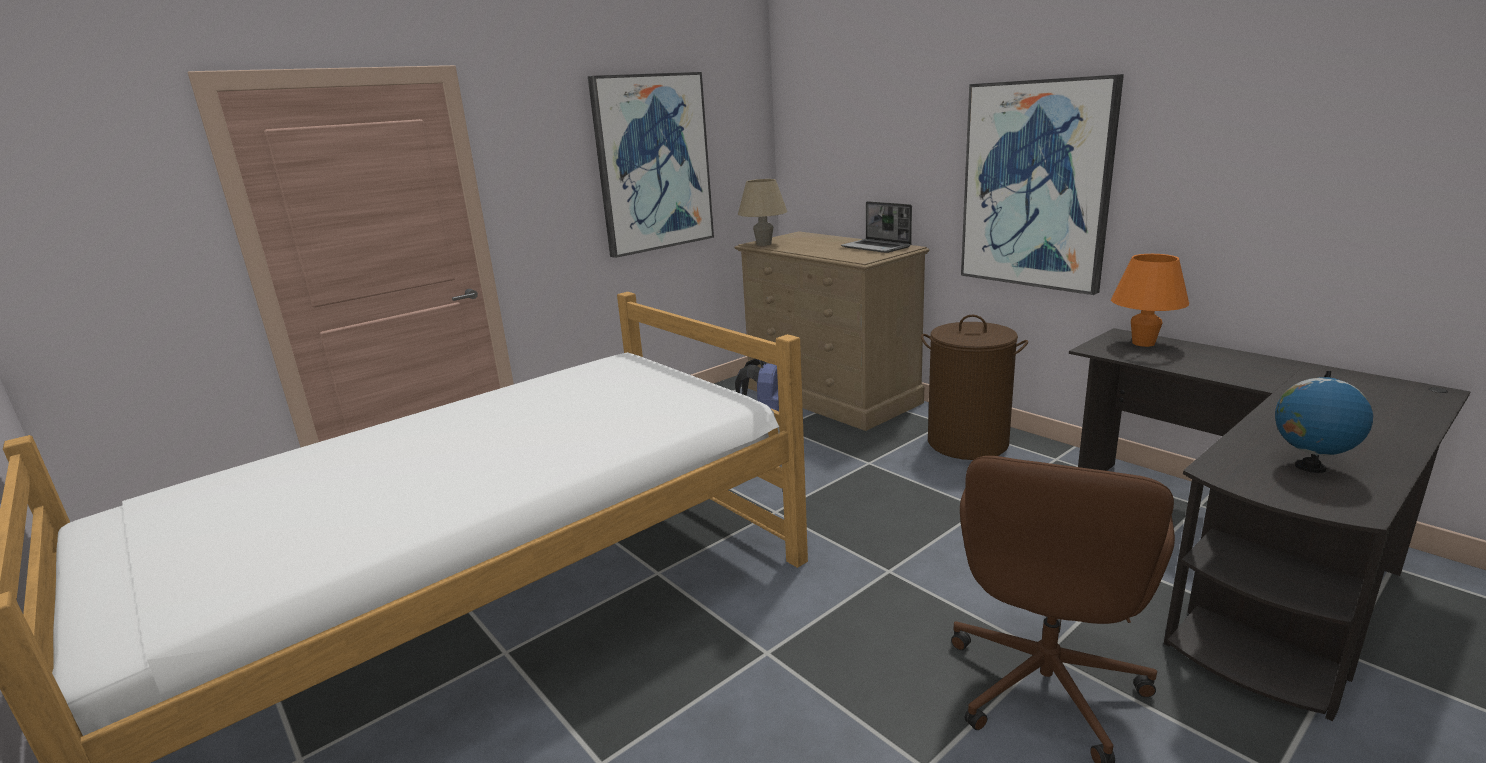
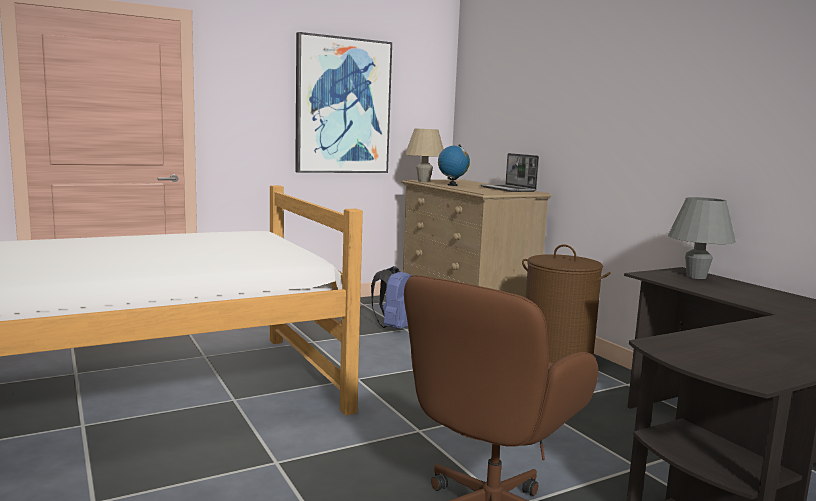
camera: 10 degrees right, 10 degrees down
picture [961,74,1124,295] -> none
orange table lamp [1111,254,1189,347] -> grey table lamp [668,197,736,279]
globe [1275,371,1373,473] -> globe moved to [438,144,470,186]

